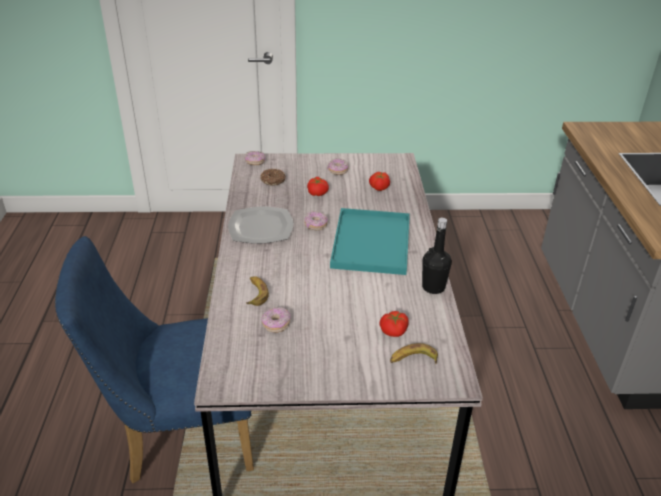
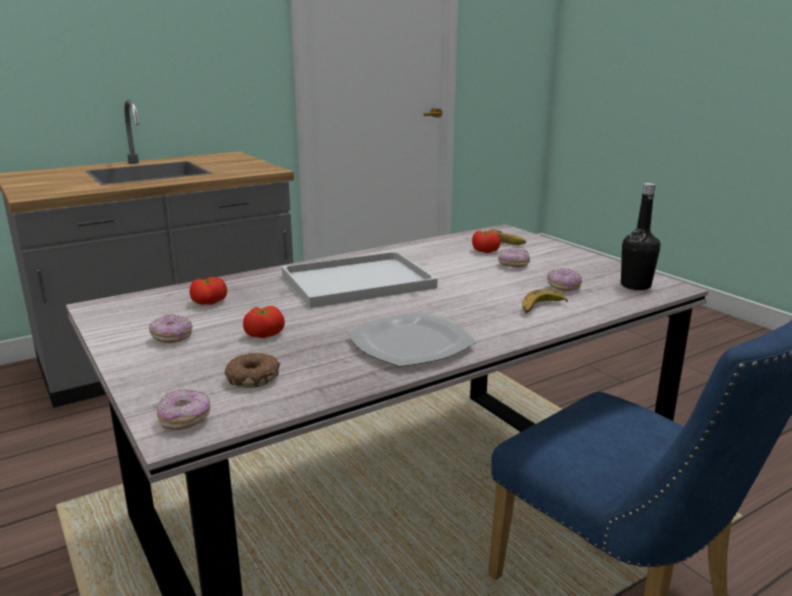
camera: 120 degrees left, 15 degrees down
donut [304,211,328,230] -> donut moved to [498,249,530,268]
turquoise tray [330,208,410,275] -> white tray [282,251,438,308]
black bottle [422,218,452,294] -> black bottle moved to [621,183,661,290]

